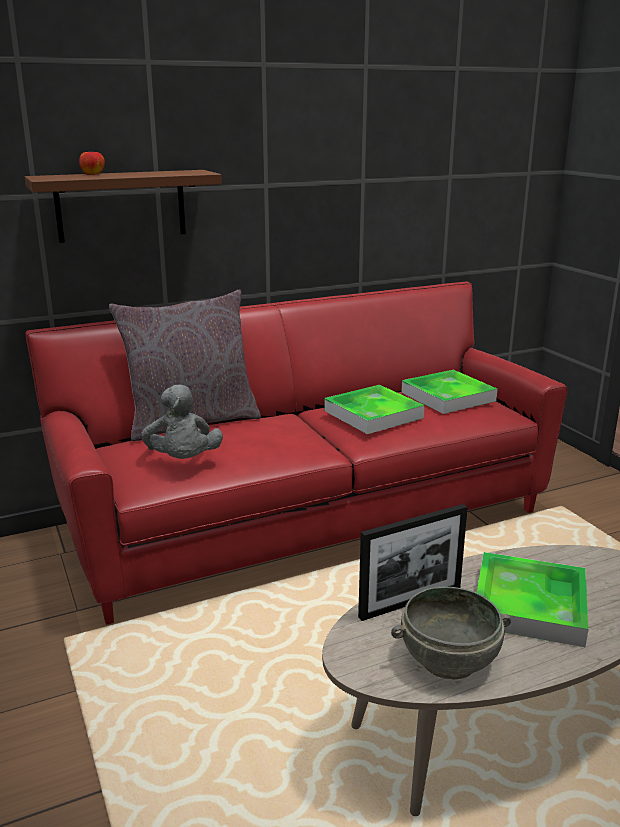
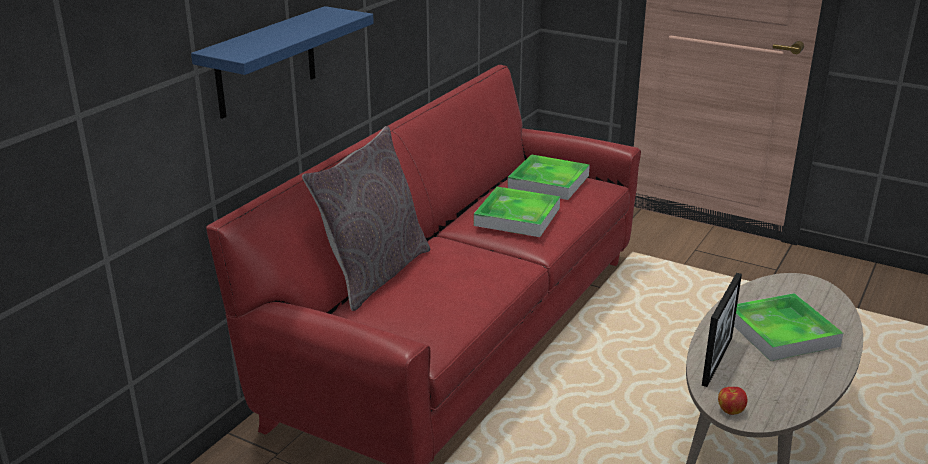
camera: 35 degrees left, 5 degrees up
brown shelf [25,170,222,243] -> blue shelf [191,6,374,119]
apple [79,152,105,175] -> apple moved to [718,387,748,415]
grey plush toy [141,385,223,459] -> none
grey bowl [391,587,511,680] -> none

